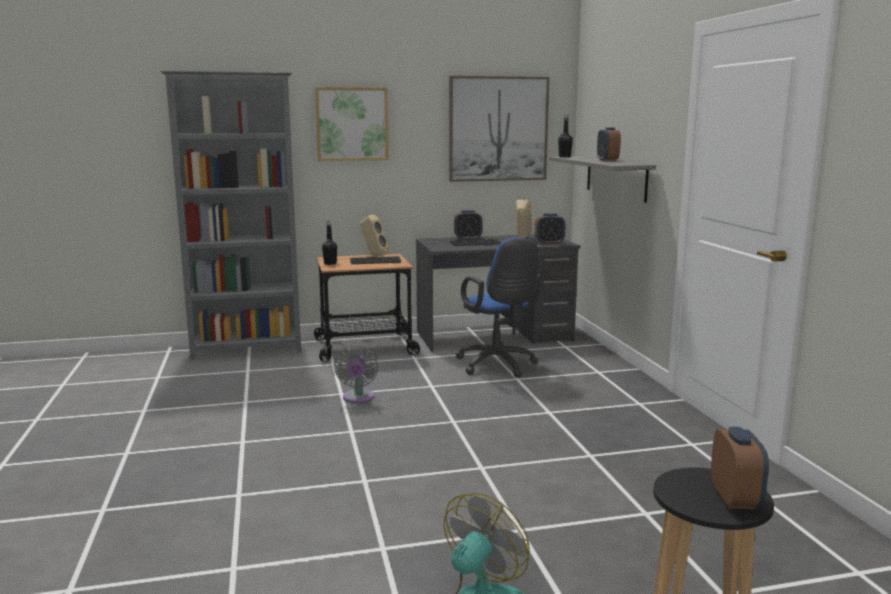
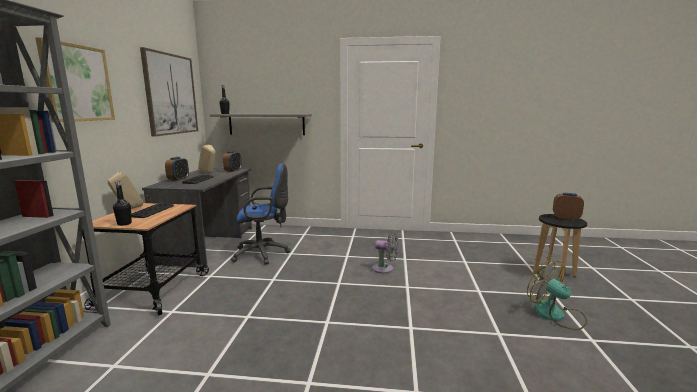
camera: 70 degrees left, 0 degrees up
grey fan [334,345,378,403] -> grey fan moved to [372,232,399,273]
alarm clock [597,127,621,161] -> none

